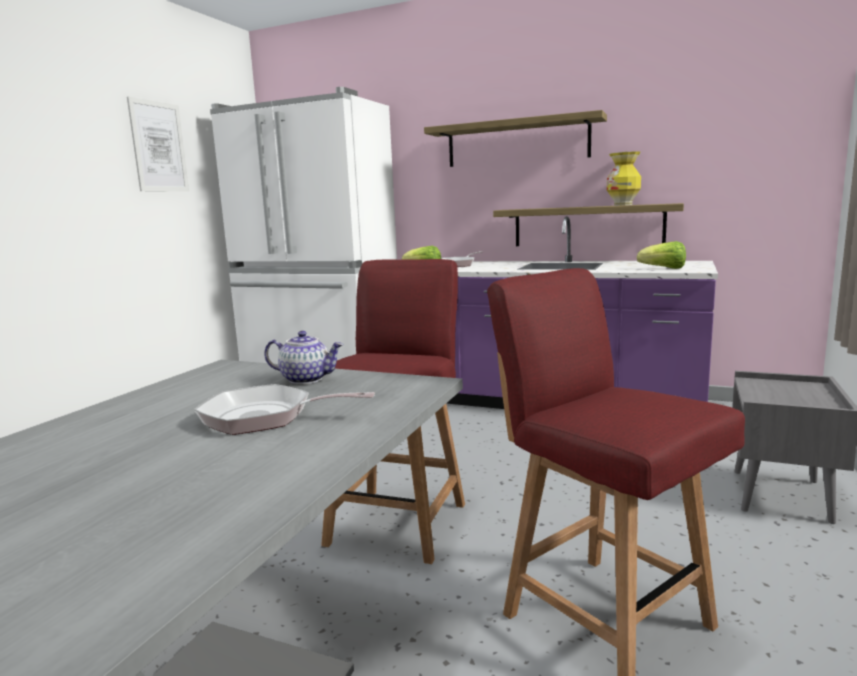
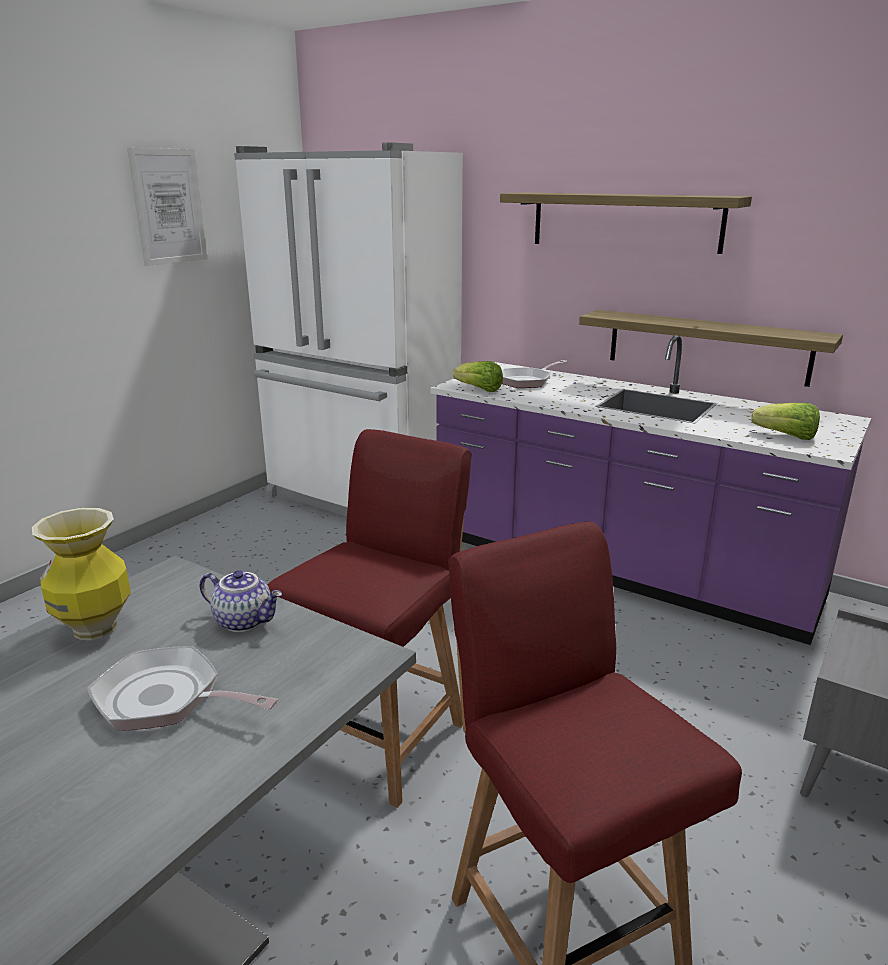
camera: 10 degrees right, 10 degrees up
vase [607,151,641,206] -> vase moved to [32,508,131,640]

